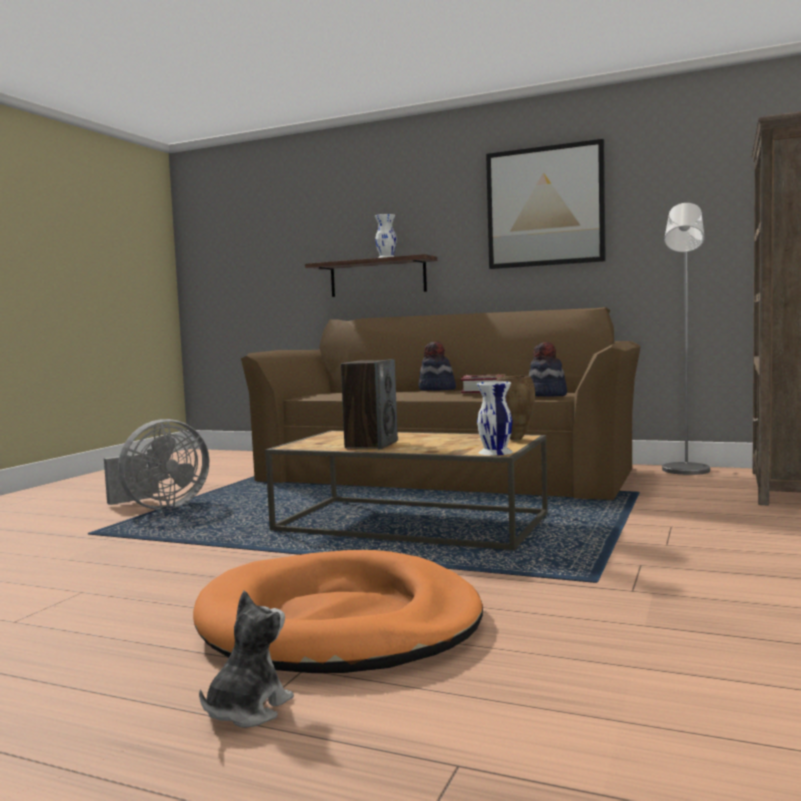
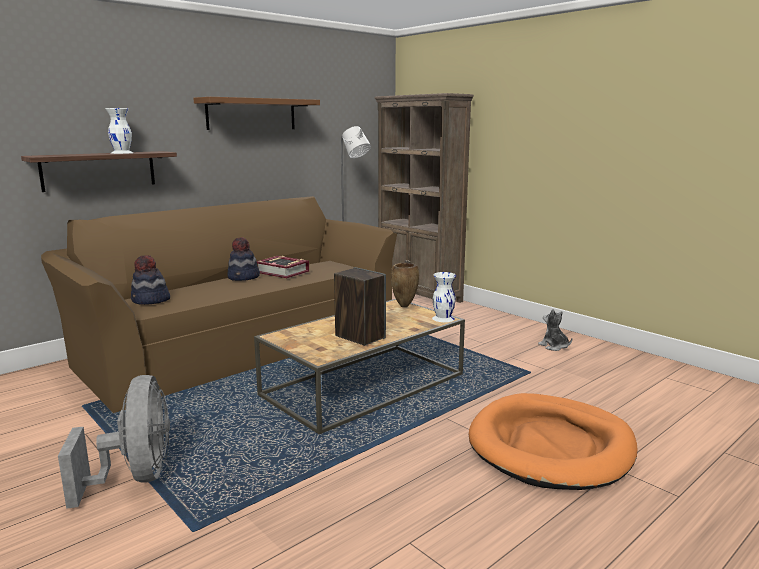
camera: 65 degrees left, 10 degrees up
plush toy [199,591,294,728] -> plush toy moved to [538,309,573,351]
picture [486,139,606,269] -> brown shelf [193,97,320,130]
hat [529,342,567,397] -> hat moved to [131,255,170,305]

